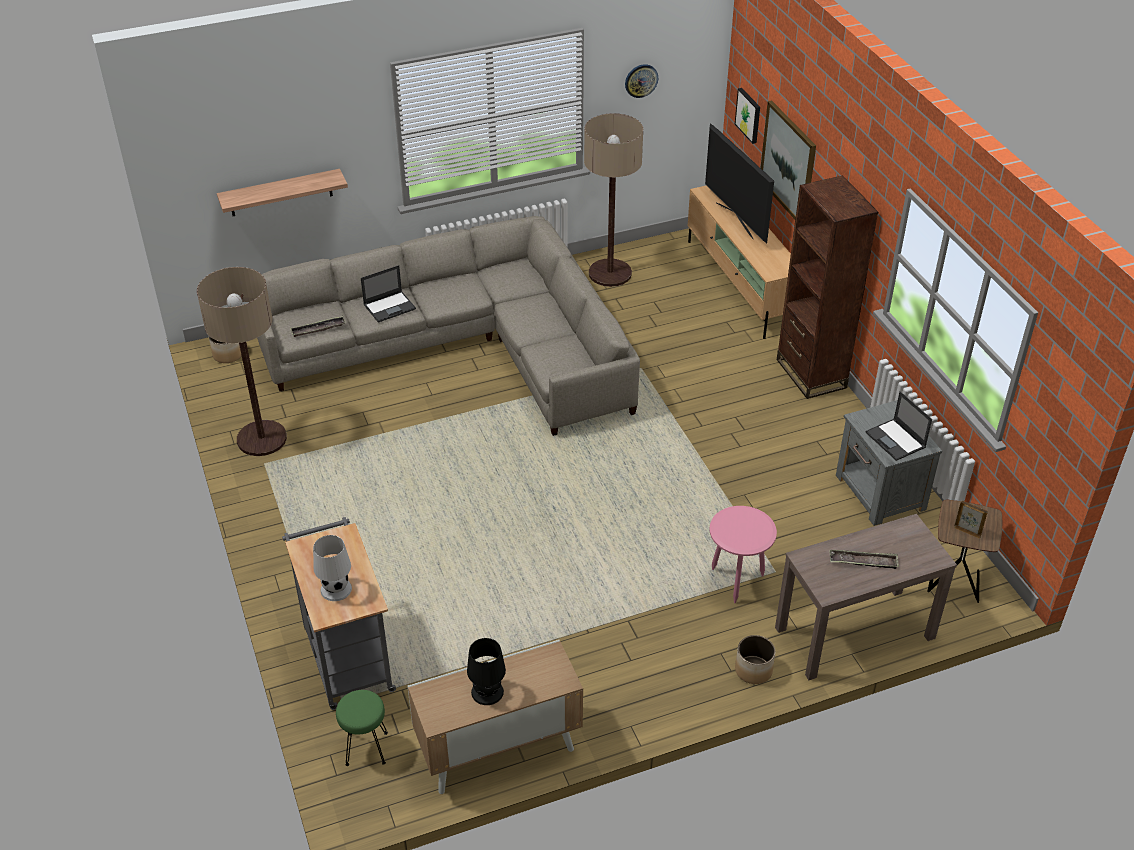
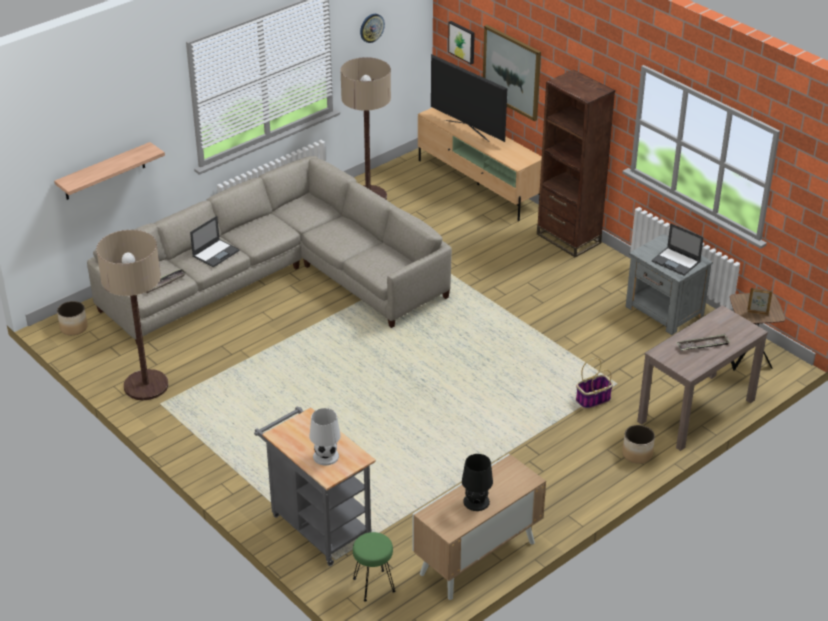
camera: 20 degrees left, 5 degrees down
pink side table [710,506,777,603] -> basket [576,358,613,409]

